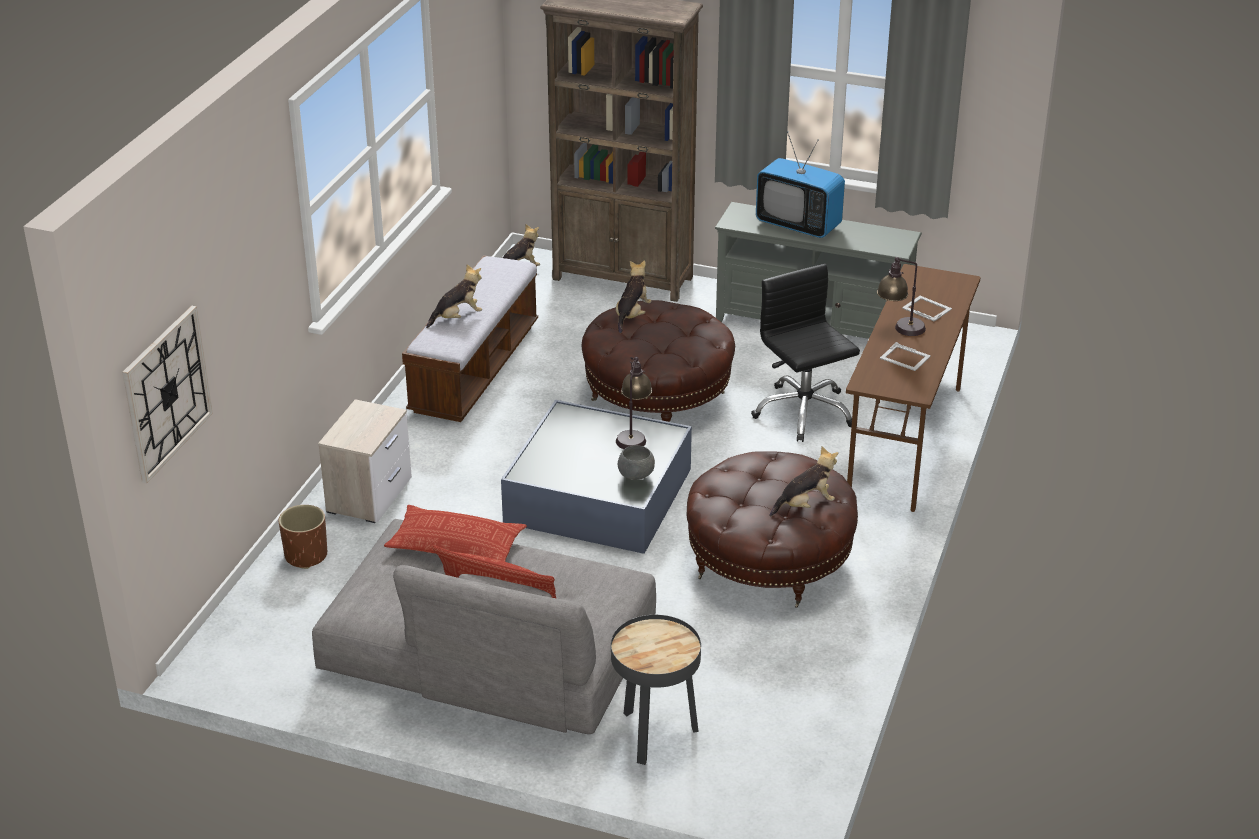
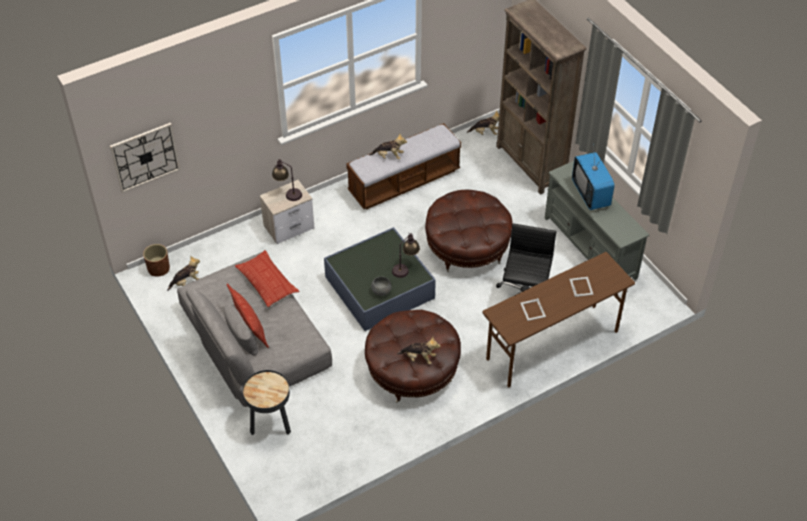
camera: 40 degrees right, 15 degrees up
brown planter [279,505,327,569] -> brown planter moved to [143,244,170,276]
plush toy [616,260,652,333] -> plush toy moved to [167,256,200,291]
table lamp [877,257,926,336] -> table lamp moved to [272,159,302,201]

